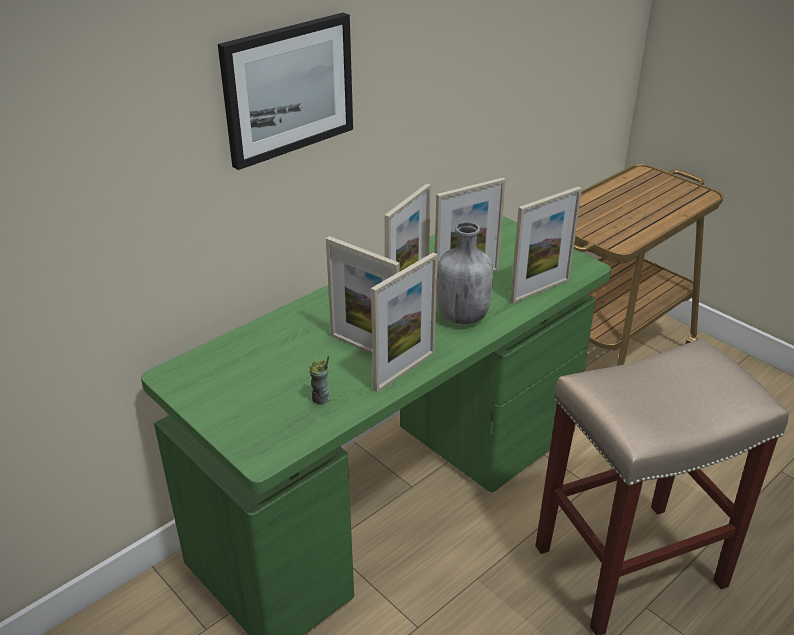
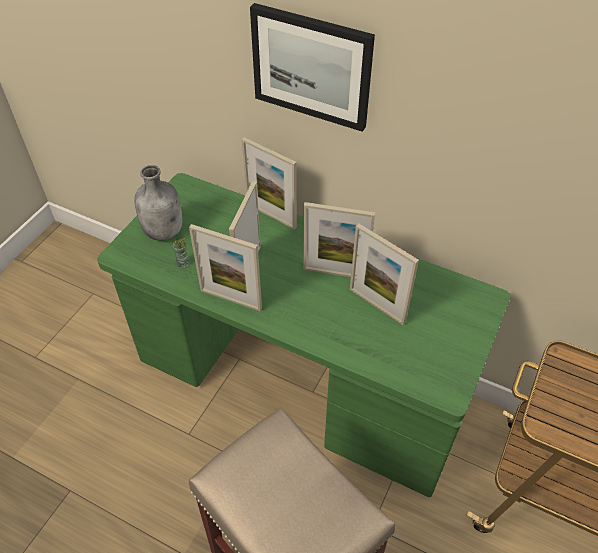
camera: 70 degrees right, 15 degrees up
grey bottle [437,222,493,324] -> grey bottle moved to [134,165,182,241]
picture frame [510,186,582,303] -> picture frame moved to [242,137,297,229]

